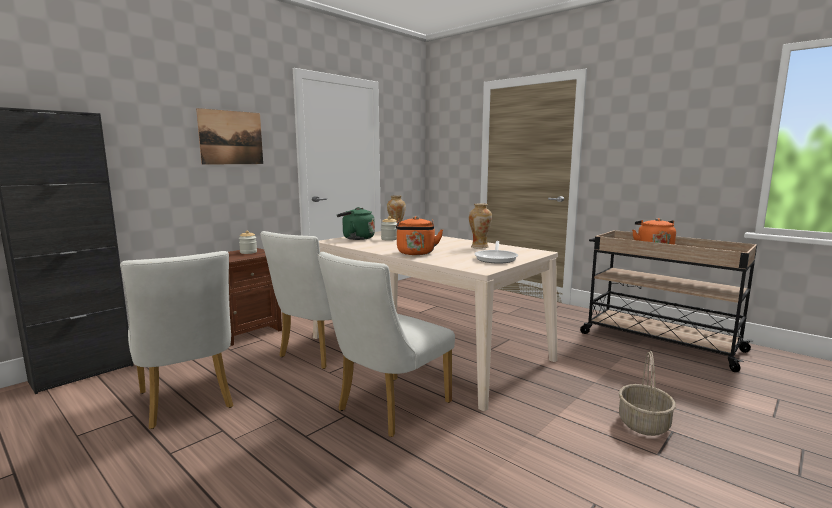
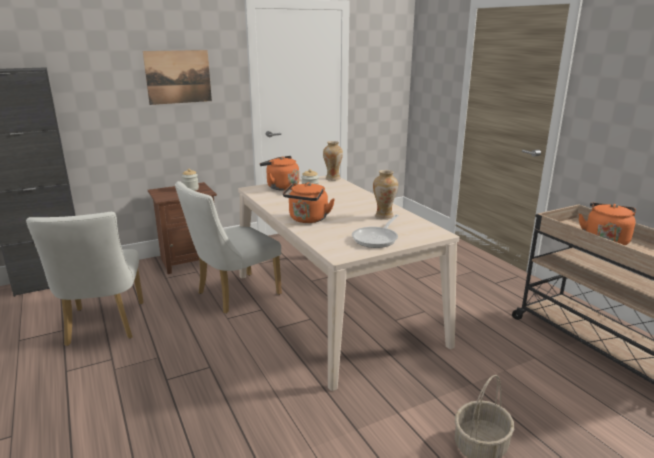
camera: 20 degrees right, 10 degrees up
white chair [318,252,455,437] -> none
green kettle [337,207,375,240] -> orange kettle [260,156,299,190]

